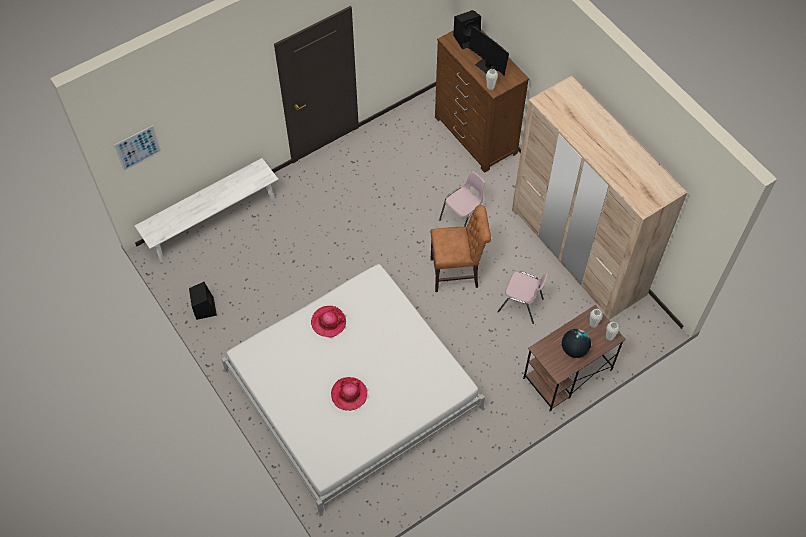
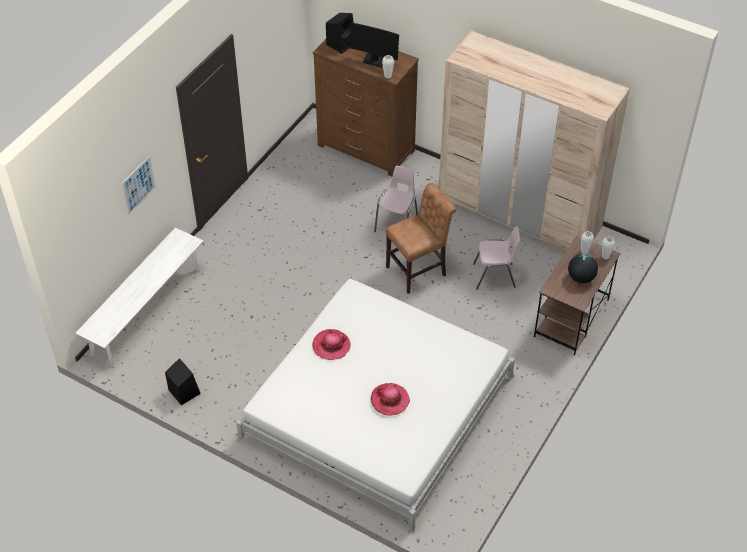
camera: 25 degrees left, 10 degrees down
picture [114,125,162,171] -> picture moved to [122,156,156,215]

